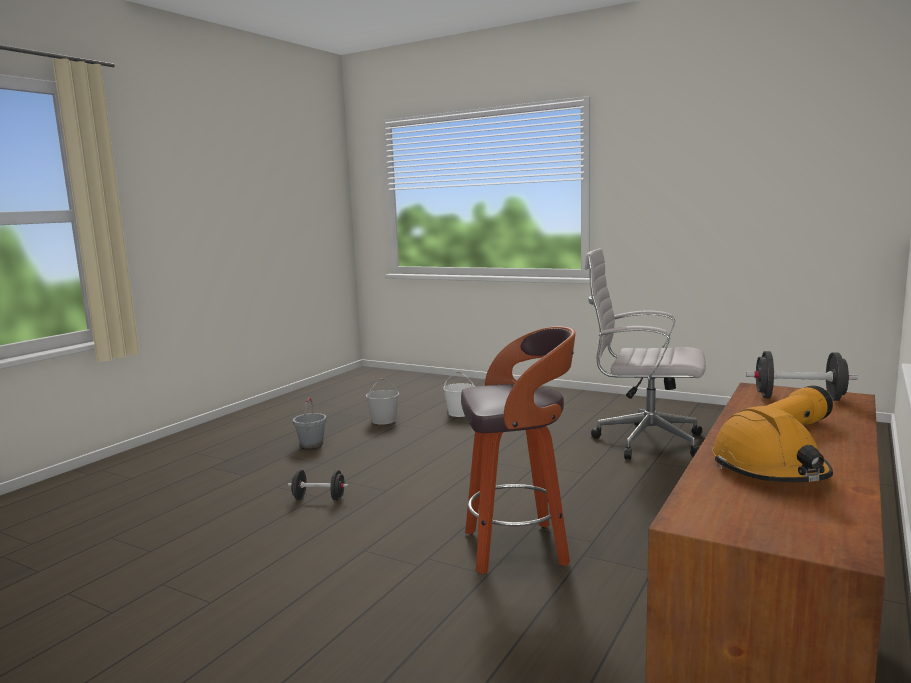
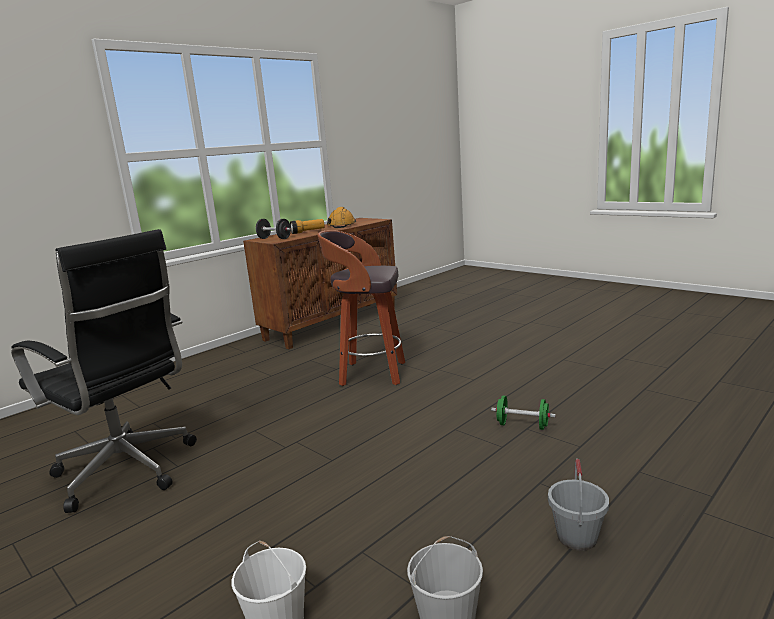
camera: 165 degrees left, 5 degrees up
black dumbbell [288,470,349,501] -> green dumbbell [491,396,556,430]
white office chair [585,248,706,460] -> black office chair [11,229,197,513]

